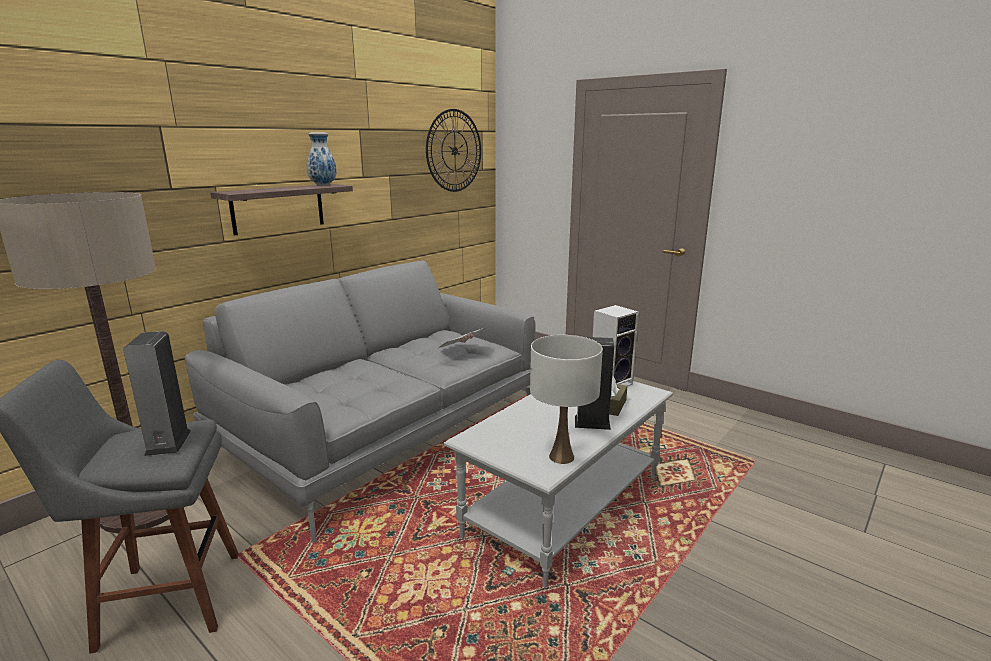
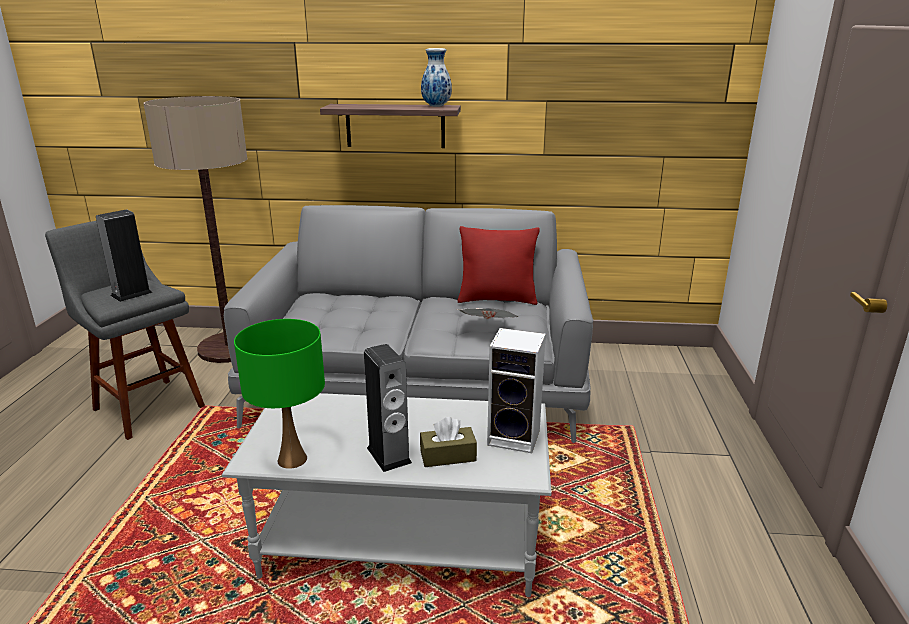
camera: 55 degrees right, 5 degrees up
wall clock [426,109,481,192] -> none
white table lamp [530,335,603,464] -> green table lamp [234,319,325,469]
none -> red pillow [457,226,540,305]

